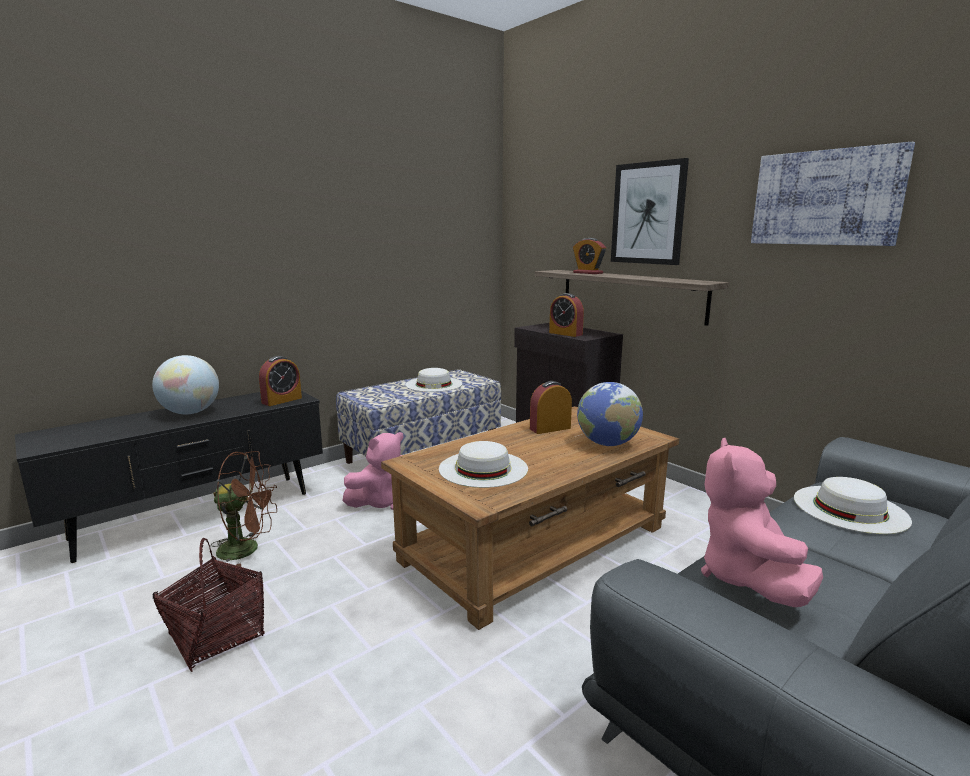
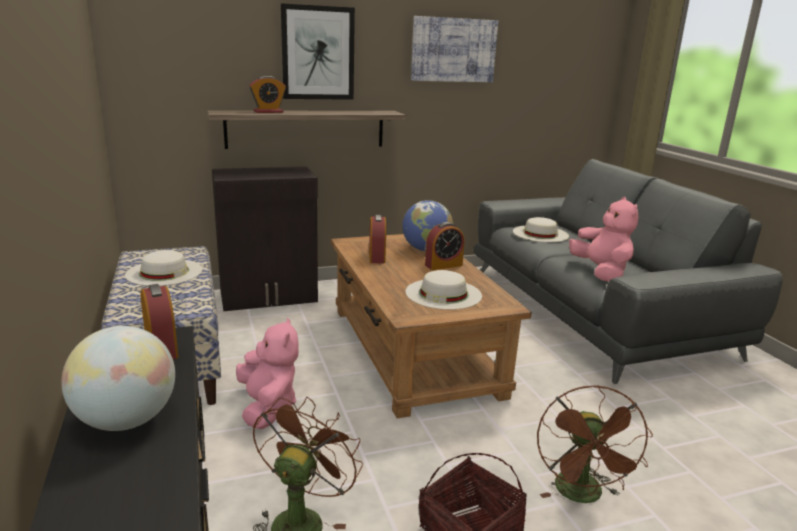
camera: 70 degrees left, 5 degrees up
alarm clock [549,293,584,337] -> alarm clock moved to [425,222,464,270]
pink plush toy [701,438,823,607] -> pink plush toy turned 135 degrees counterclockwise [569,197,638,282]
none -> brown fan [537,385,653,503]

